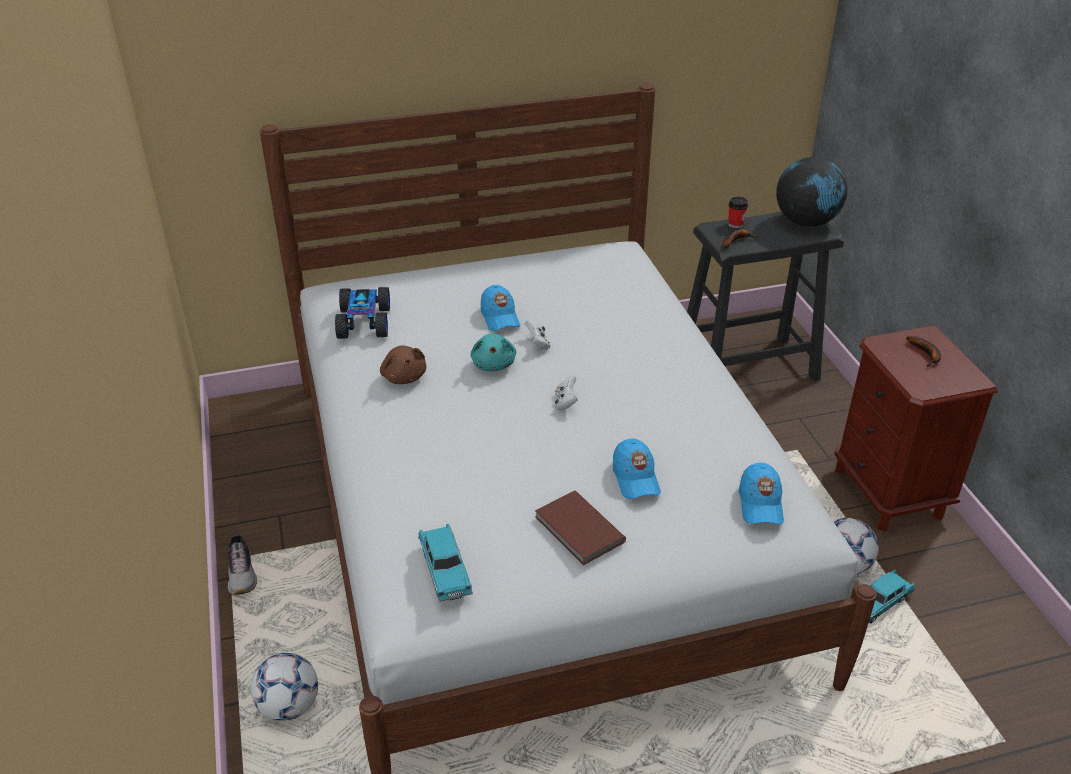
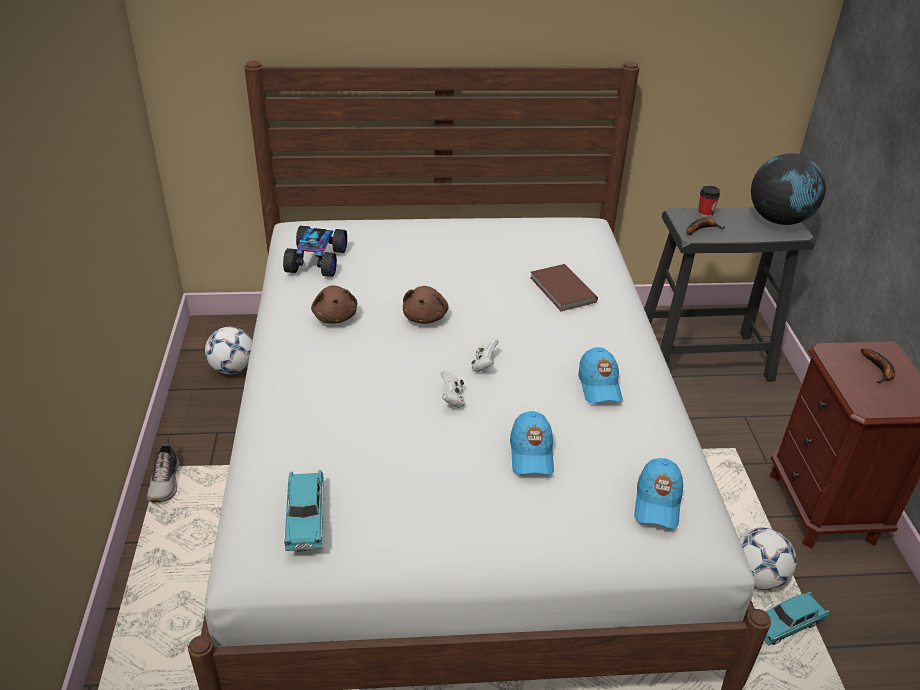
camera: 10 degrees right, 0 degrees up
football [251,653,318,721] -> football moved to [205,327,252,374]
turquoise plush toy [470,333,516,372] -> brown plush toy [403,286,448,324]
blue cap [481,285,520,331] -> blue cap moved to [578,347,623,403]
white game controller [524,320,551,350] -> white game controller moved to [440,370,465,408]
brown book [535,490,626,565] -> brown book moved to [530,264,598,311]

